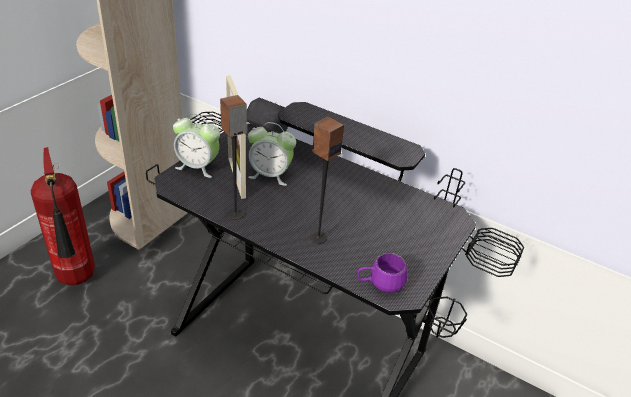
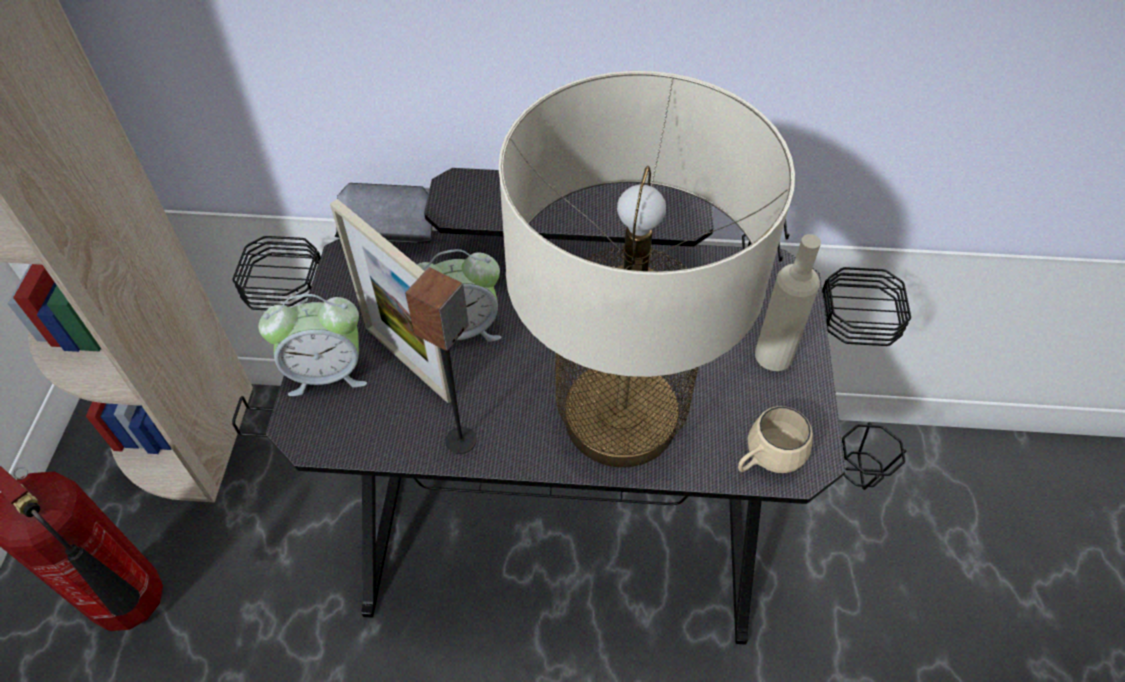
camera: 25 degrees left, 15 degrees up
speaker [310,117,344,244] -> table lamp [498,71,795,467]
purple mug [358,253,408,293] -> beige mug [738,406,813,473]
none -> beige bottle [755,234,821,371]

